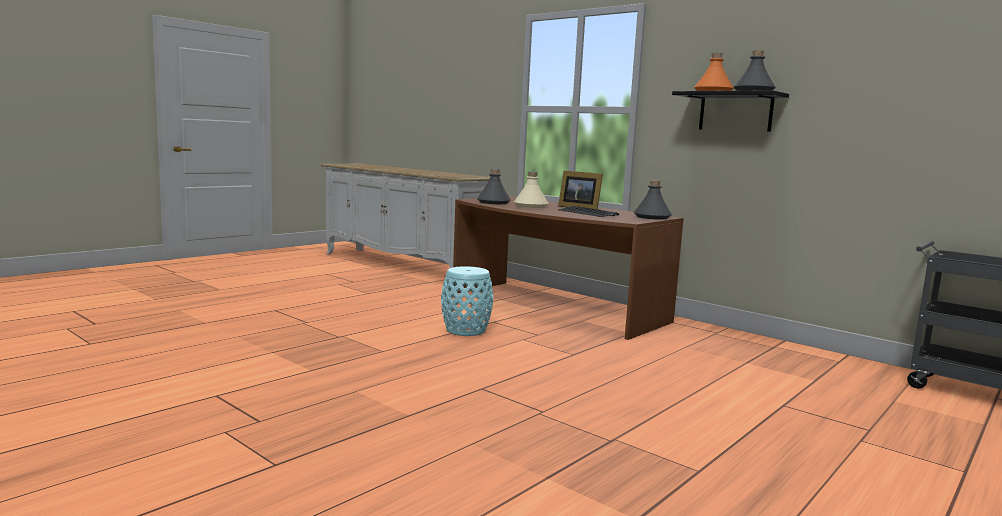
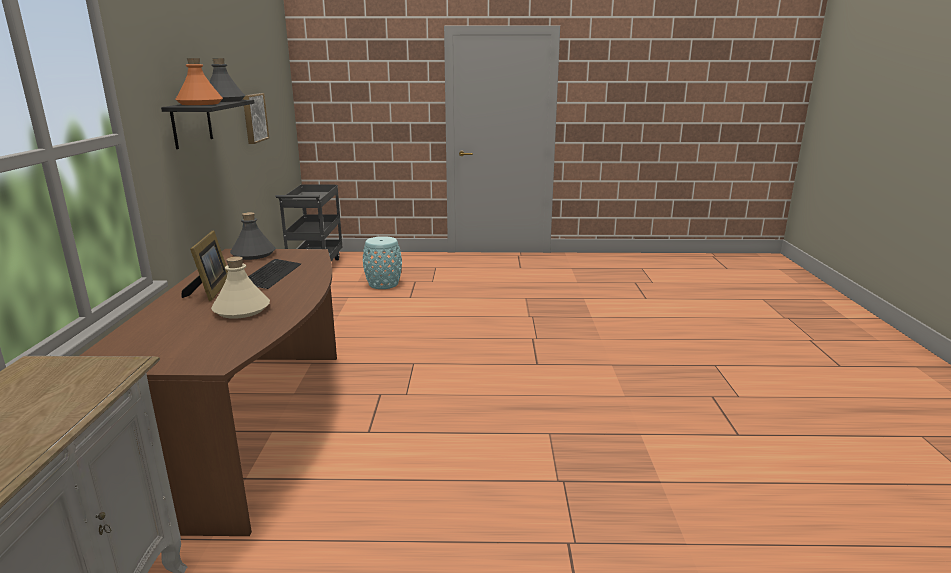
camera: 130 degrees left, 10 degrees up
turquoise stool [441,266,493,336] -> turquoise stool moved to [363,236,402,289]
grey bottle [477,169,511,204] -> none
none -> picture [243,93,269,144]

